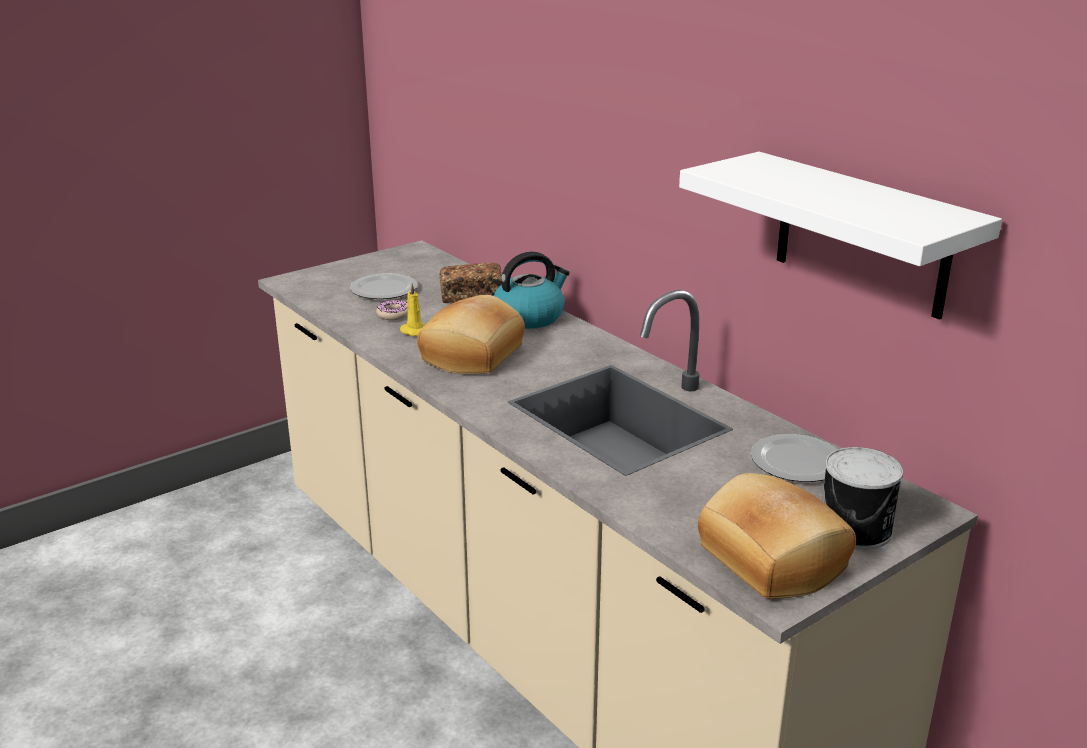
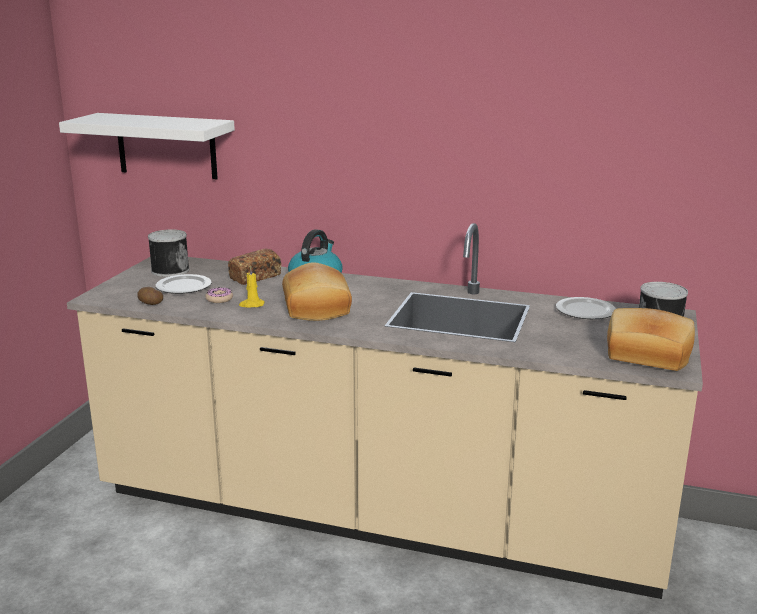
camera: 35 degrees left, 5 degrees down
white shelf [679,152,1002,320] -> white shelf moved to [59,113,235,179]
none -> potato [137,287,163,305]
none -> can [148,229,189,277]

